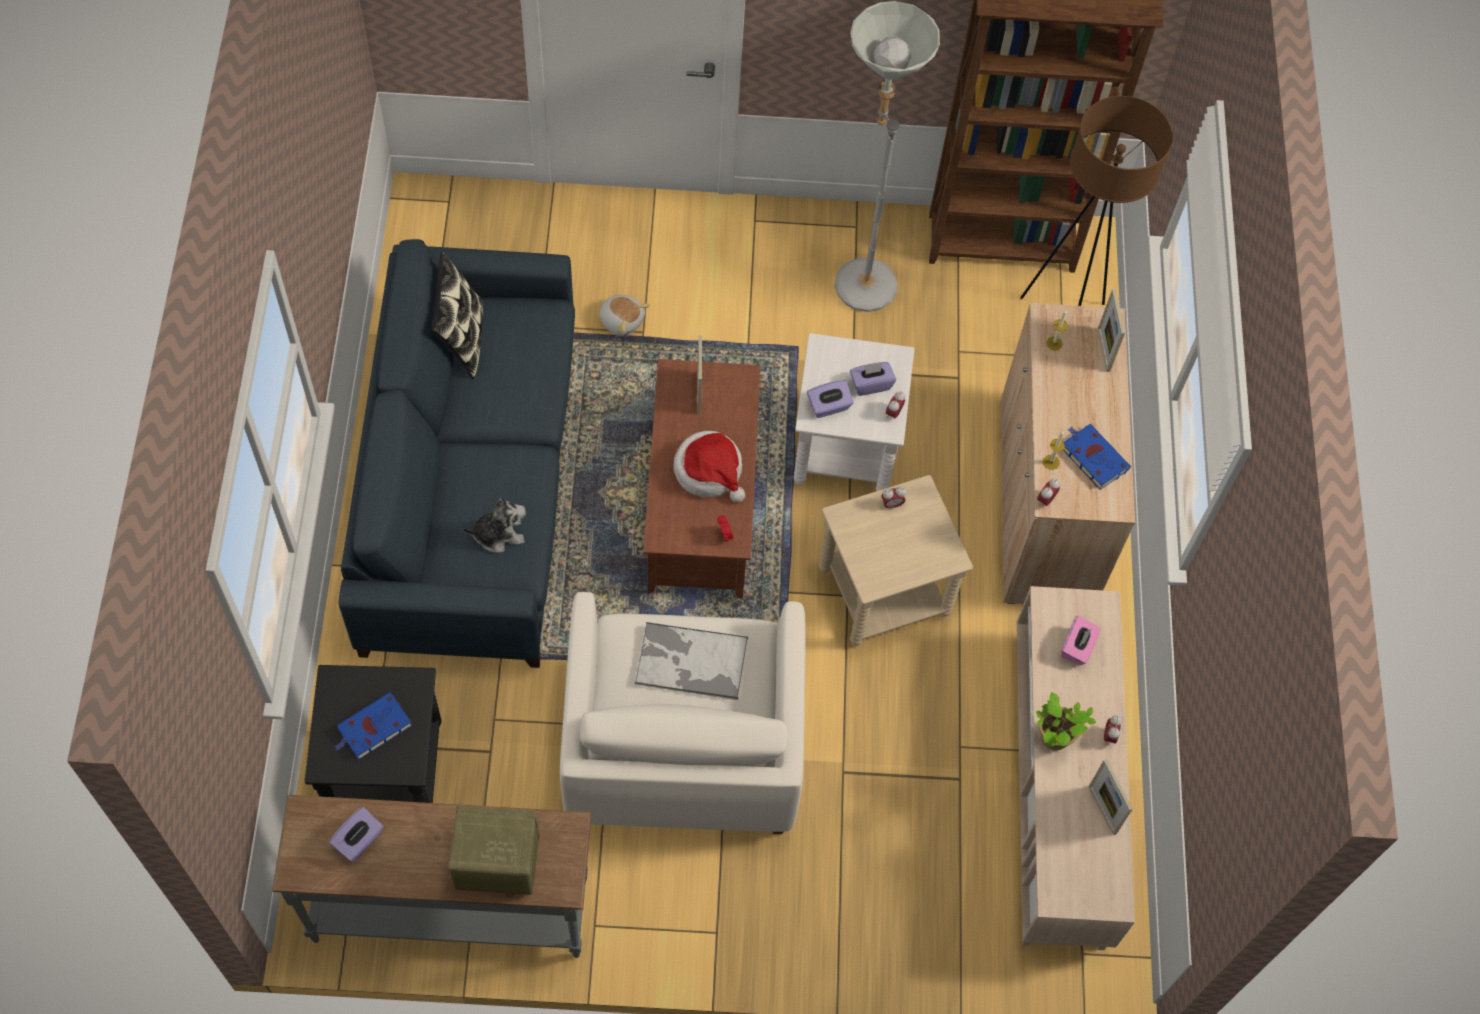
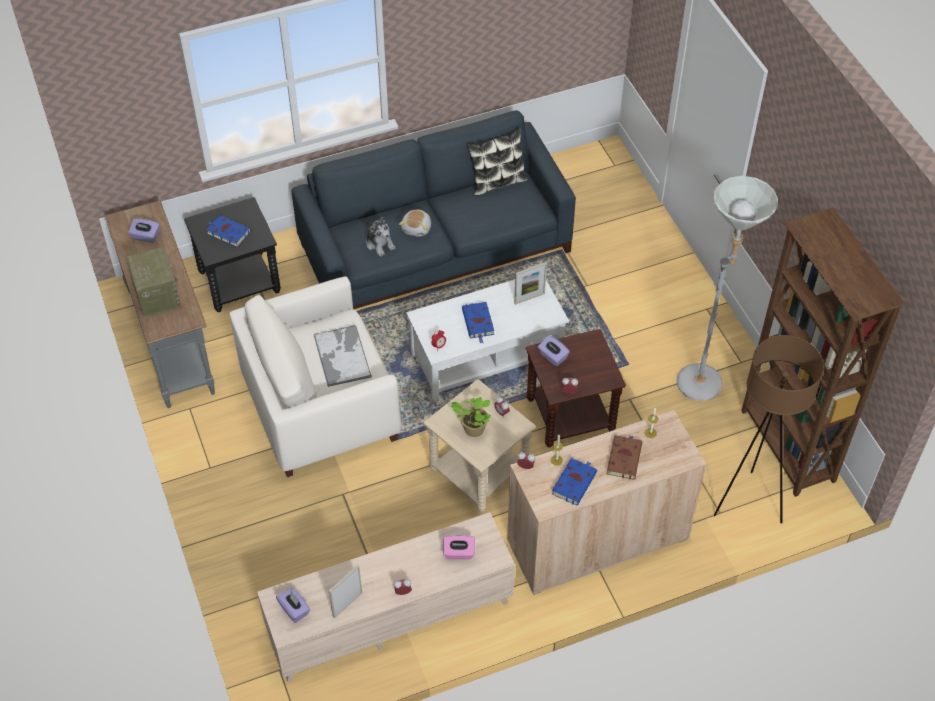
camera: 70 degrees right, 10 degrees down
plush toy [599,295,650,336] -> plush toy moved to [399,210,431,237]
brown coffee table [643,359,760,598] -> white coffee table [406,279,569,401]
hat [674,431,745,503] -> blue book [462,302,494,343]
white side table [793,333,914,491] -> brown side table [526,329,626,447]
purple tissue box [850,362,896,396] -> purple tissue box moved to [276,588,310,623]
potted plant [1036,692,1096,750] -> potted plant moved to [451,397,491,437]
picture frame [1098,289,1125,372] -> none
none -> brown book [607,435,642,480]

